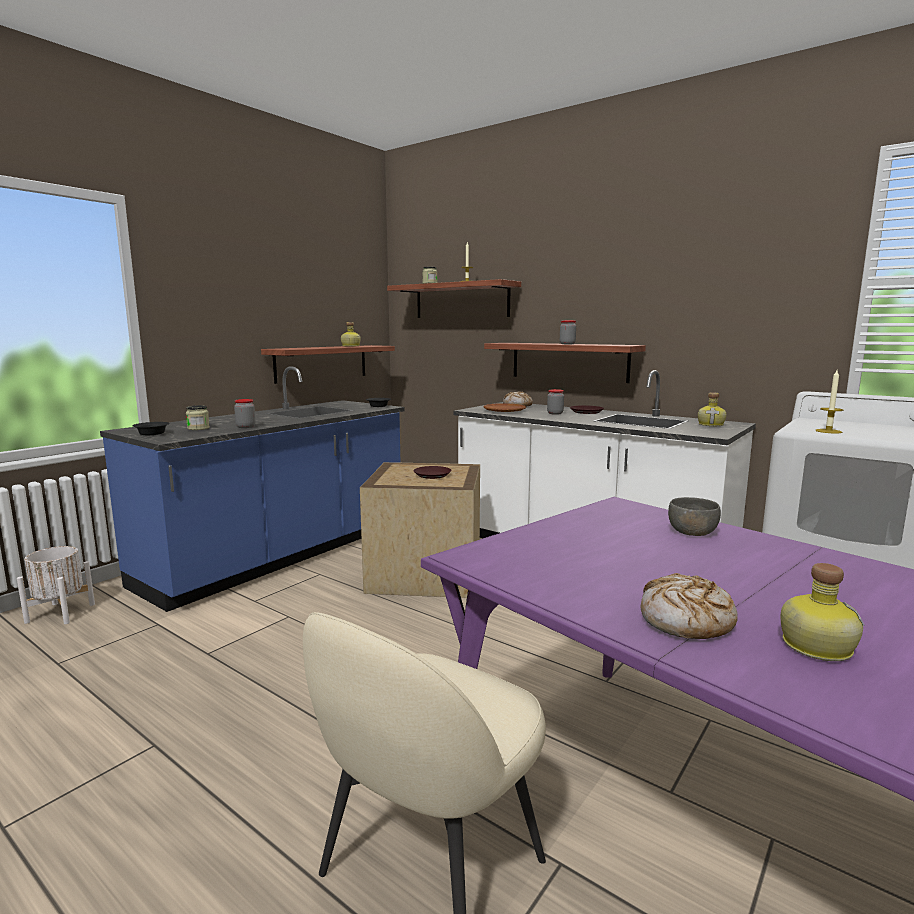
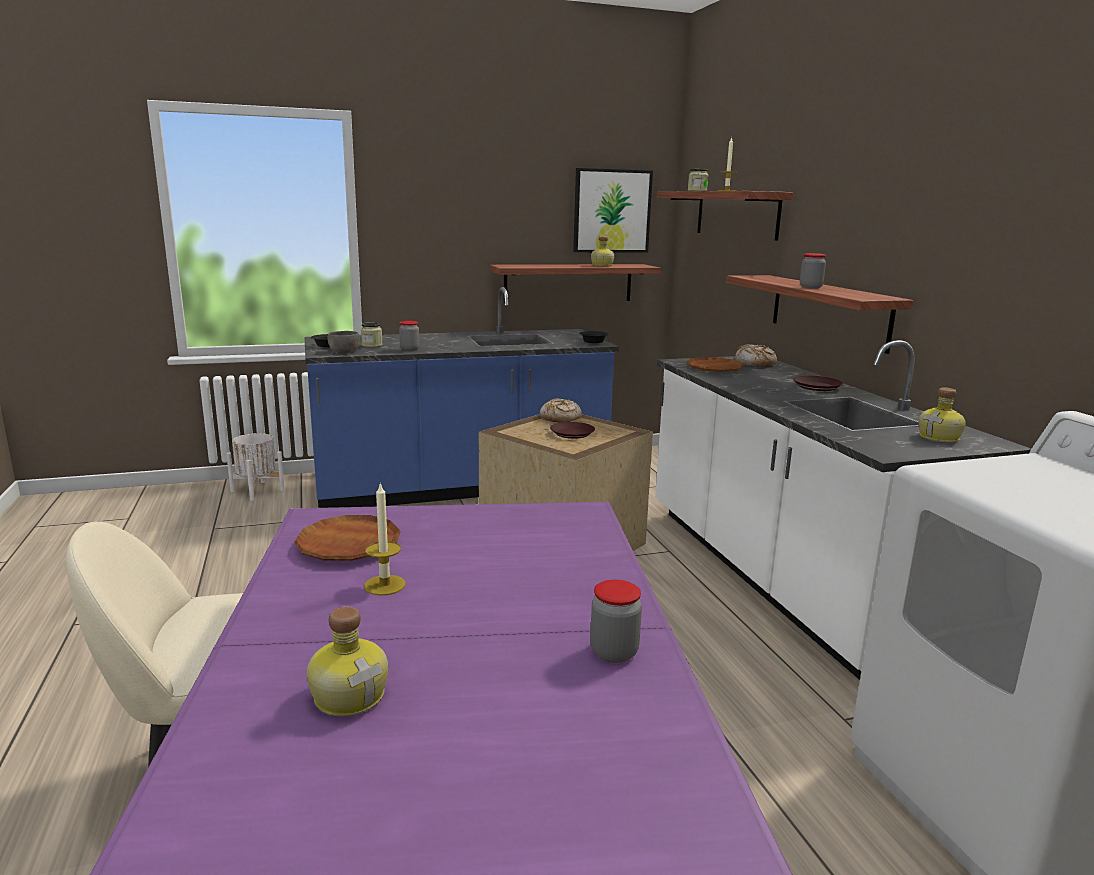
camera: 35 degrees right, 5 degrees up
jar [547,389,564,415] -> jar moved to [590,579,642,663]
bread [641,573,738,639] -> bread moved to [540,398,582,422]
grey bowl [668,497,721,536] -> grey bowl moved to [328,331,360,353]
candle [815,370,843,434] -> candle moved to [364,482,405,596]
none -> brown plate [294,515,401,561]
none -> picture [573,168,653,252]

